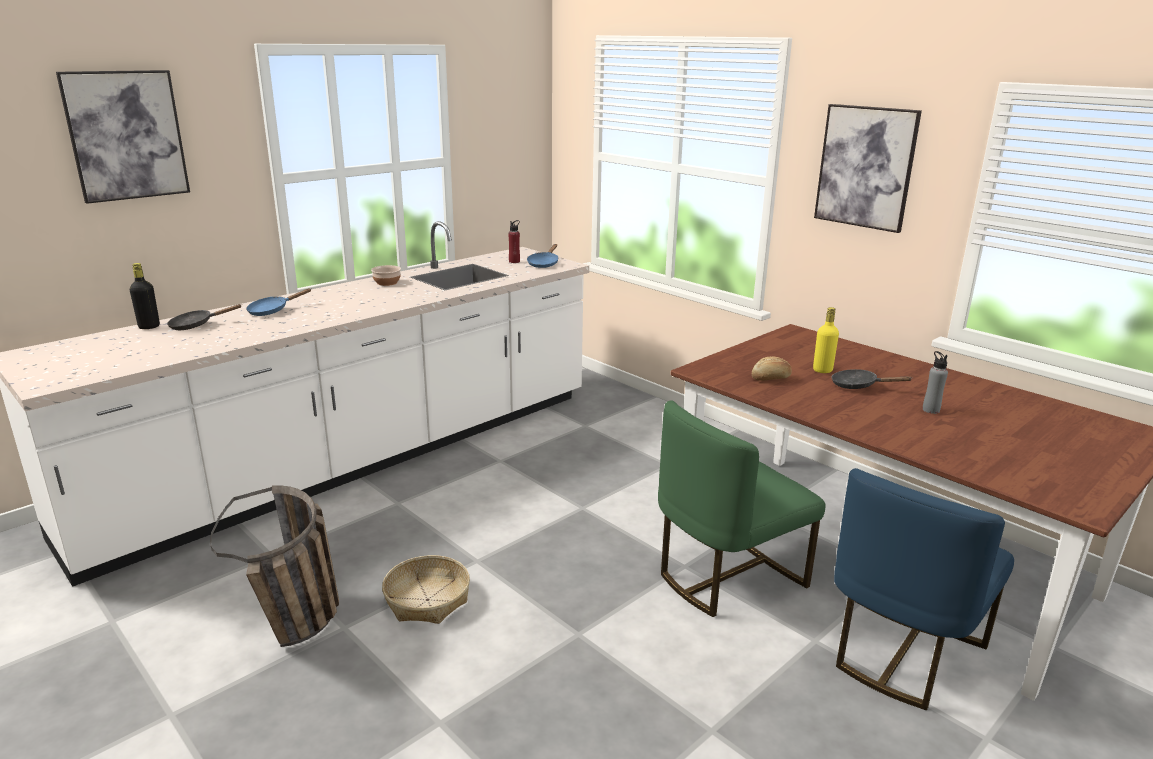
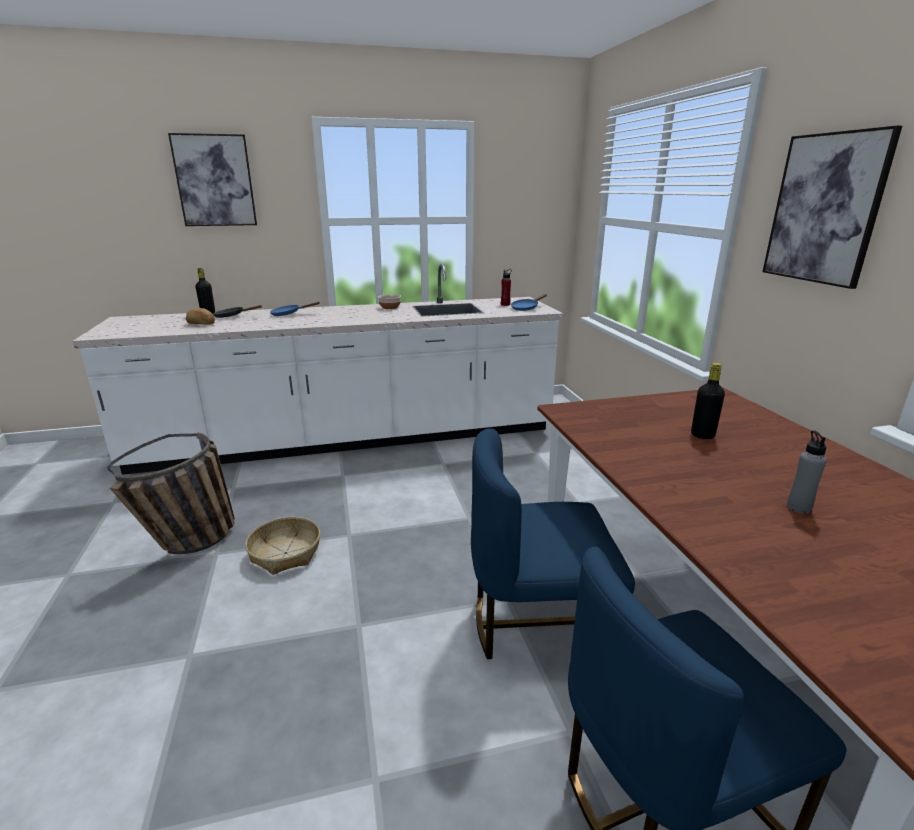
camera: 30 degrees right, 0 degrees up
green chair [658,400,826,617] -> blue chair [471,429,635,659]
bread [752,357,792,381] -> bread moved to [186,308,215,325]
yellow bottle [813,307,839,373] -> black bottle [691,363,725,439]
black frying pan [831,369,913,389] -> none

